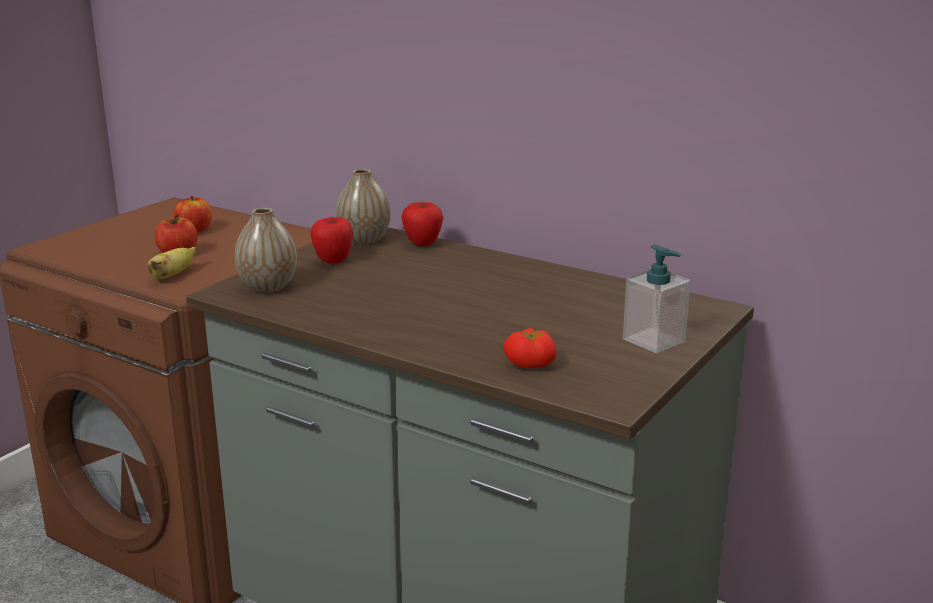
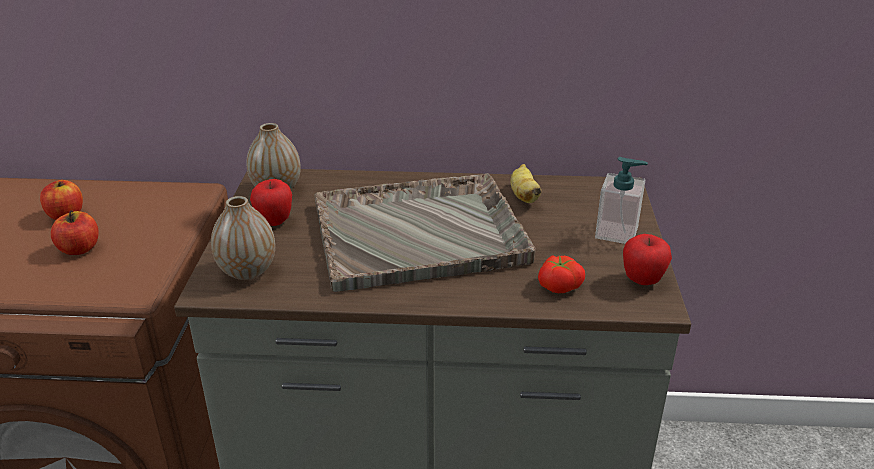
camera: 30 degrees left, 10 degrees up
banana [148,247,196,279] -> banana moved to [510,164,542,203]
apple [401,201,443,246] -> apple moved to [623,234,672,285]
none -> grey tray [314,173,536,292]

